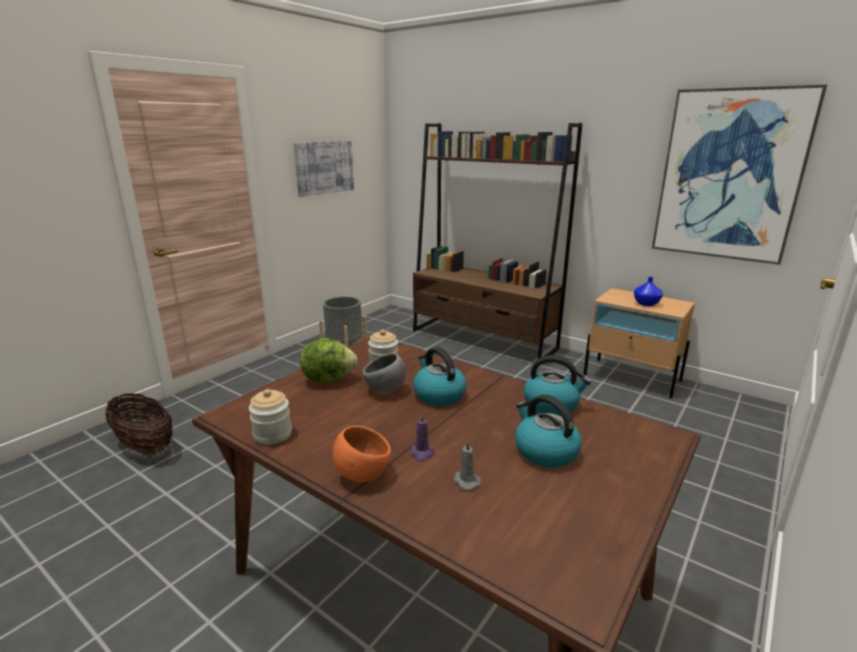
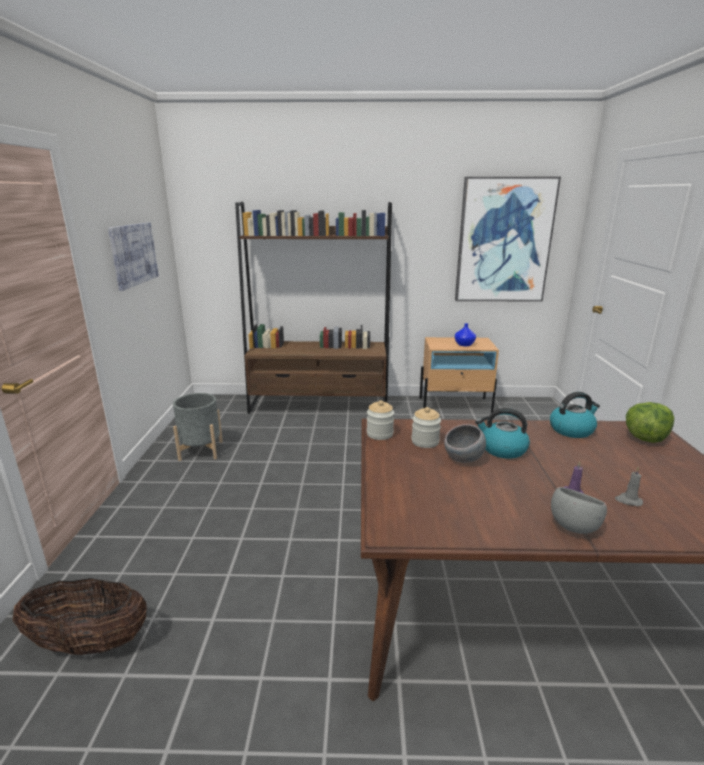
camera: 35 degrees left, 0 degrees up
jar [249,389,292,445] -> jar moved to [367,400,394,440]
lettuce [300,338,358,383] -> lettuce moved to [626,402,674,443]
orange bowl [333,426,391,482] -> grey bowl [551,487,607,534]
kettle [515,395,581,467] -> none

